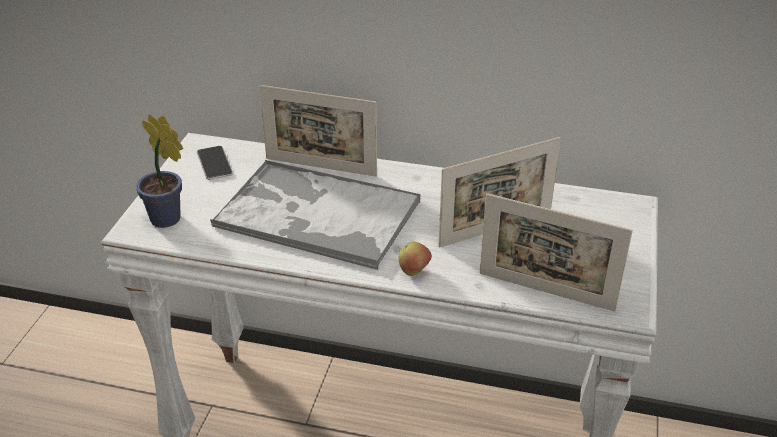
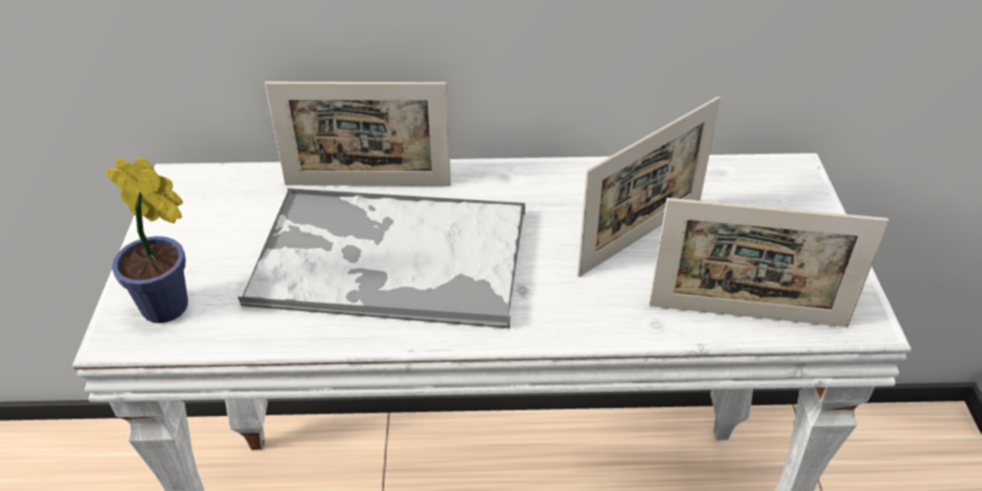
camera: 15 degrees left, 5 degrees up
phone [197,146,233,180] -> none
apple [399,242,432,276] -> none

